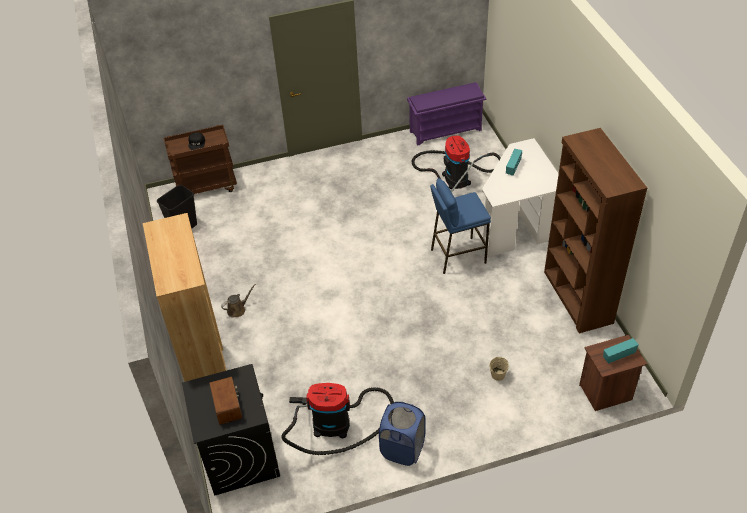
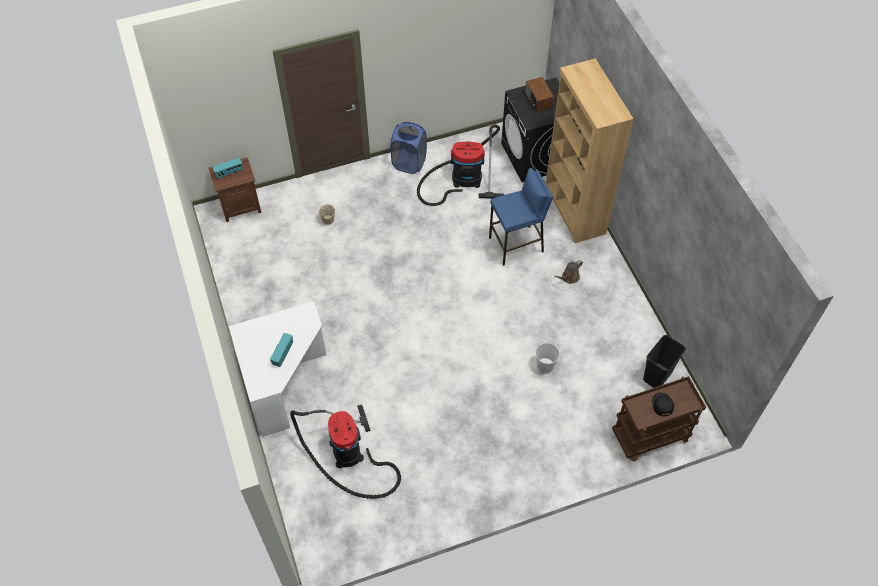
camera: 175 degrees right, 10 degrees up
purple shoe rack [407,82,486,146] -> none
blue stool [430,178,491,274] -> blue stool moved to [489,168,553,266]
brown bookcase [544,128,647,333] -> none
none -> white bucket [535,342,560,373]

